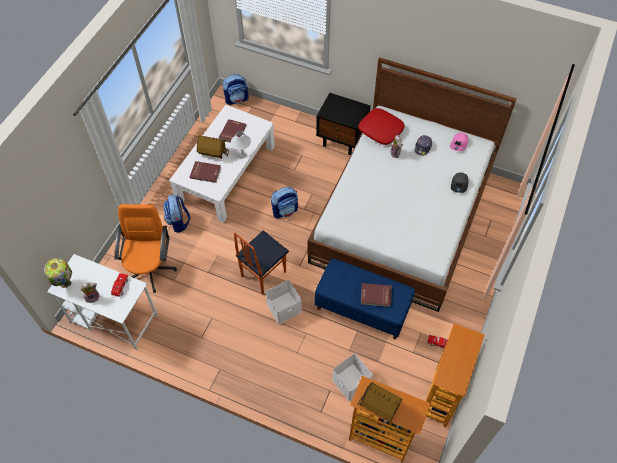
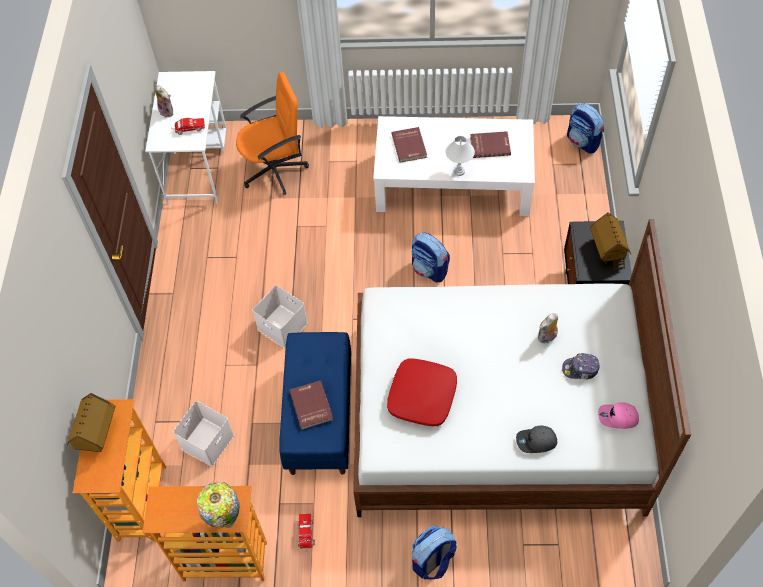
camera: 70 degrees right, 0 degrees up
table lamp [44,258,72,288] -> table lamp moved to [197,482,240,528]
backpack [164,195,190,233] -> backpack moved to [412,526,457,579]
toy house [197,135,230,159] -> toy house moved to [590,212,631,271]
chair [234,230,289,294] -> none
red pillow [358,108,405,145] -> red pillow moved to [387,358,457,426]

